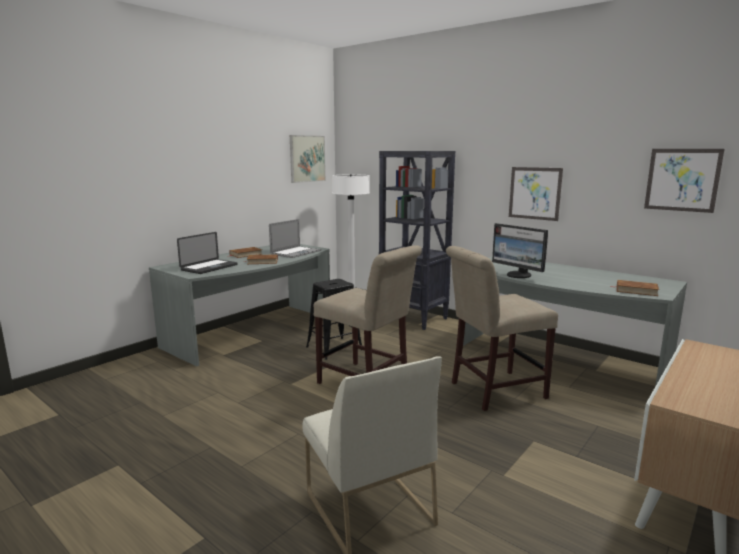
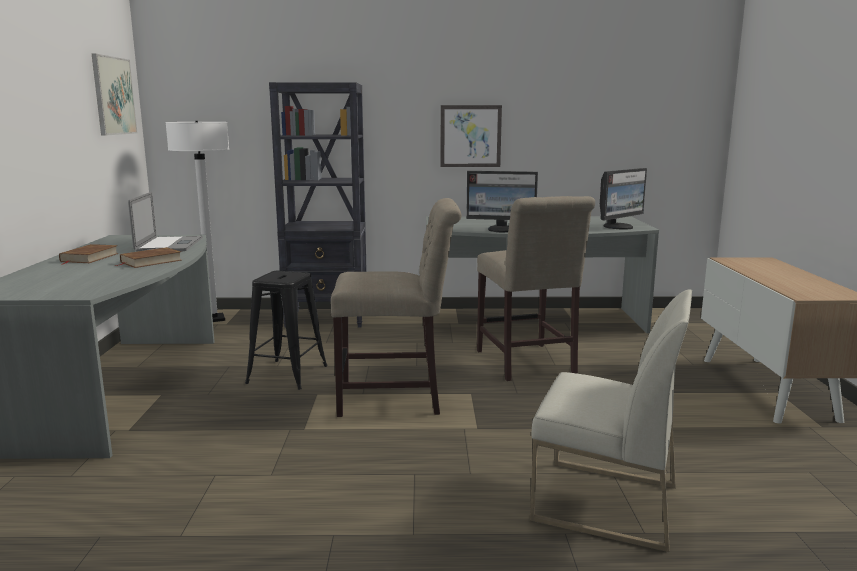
camera: 40 degrees left, 0 degrees up
laptop [177,232,238,274] -> none
beige chair [446,246,558,411] -> beige chair turned 45 degrees counterclockwise [477,196,595,381]
brown book [616,280,659,296] -> monitor [600,168,647,229]
picture [644,149,725,213] -> none

